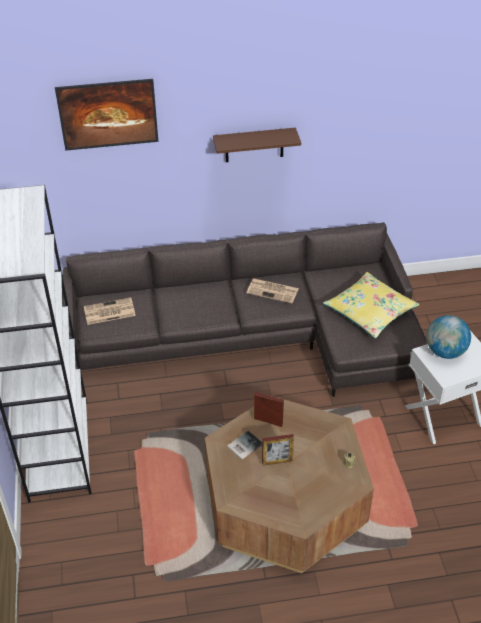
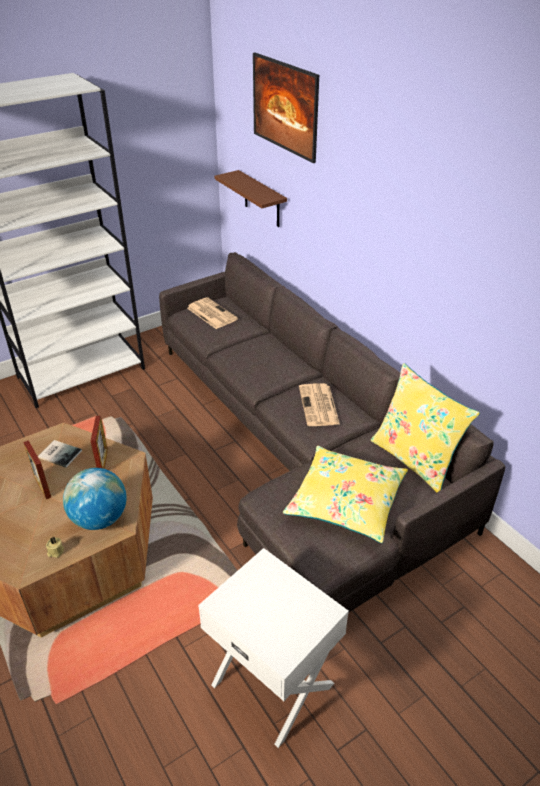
camera: 65 degrees right, 5 degrees down
brown shelf [213,128,301,162] -> brown shelf moved to [215,170,287,227]
globe [426,315,471,359] -> globe moved to [63,468,127,530]
none -> yellow pillow [371,363,480,492]

